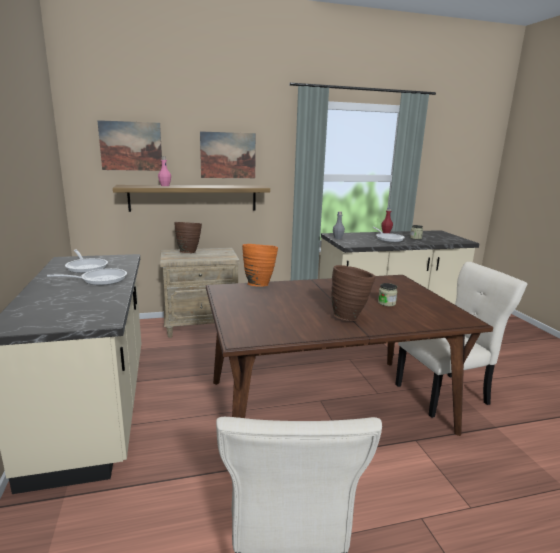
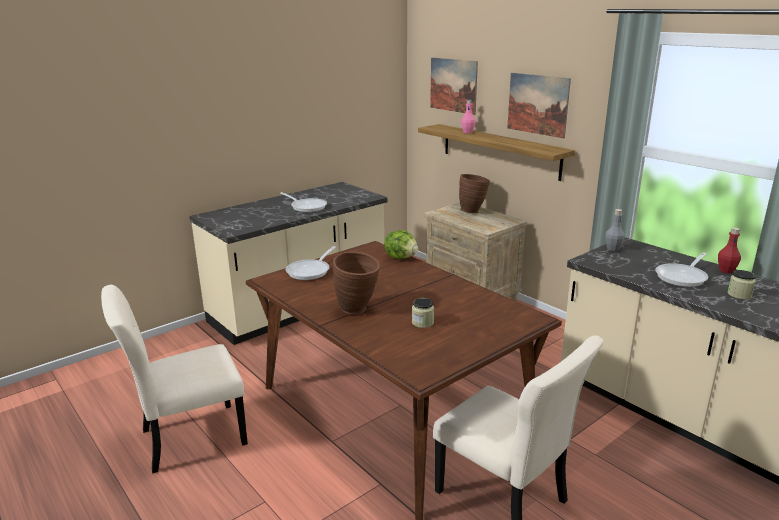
camera: 65 degrees right, 5 degrees up
frying pan [65,250,108,273] -> frying pan moved to [286,246,336,280]
orange vase [242,244,278,287] -> lettuce [384,230,418,259]

